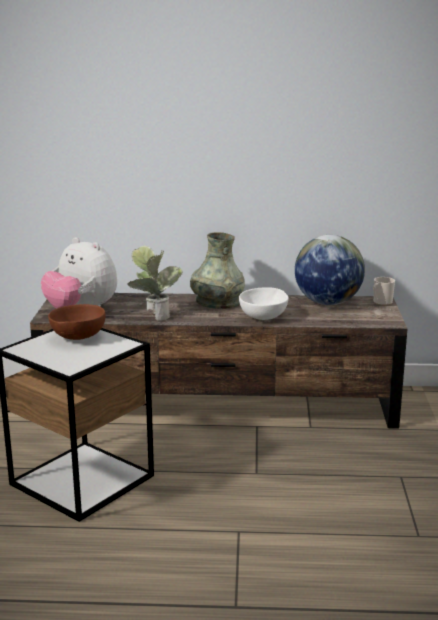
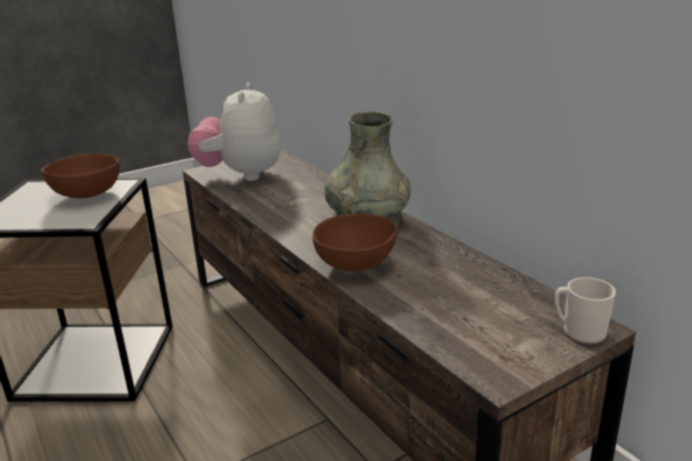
camera: 55 degrees right, 5 degrees up
potted plant [127,245,183,321] -> none
white bowl [239,287,288,320] -> brown bowl [313,214,397,271]
globe [295,235,365,305] -> none

